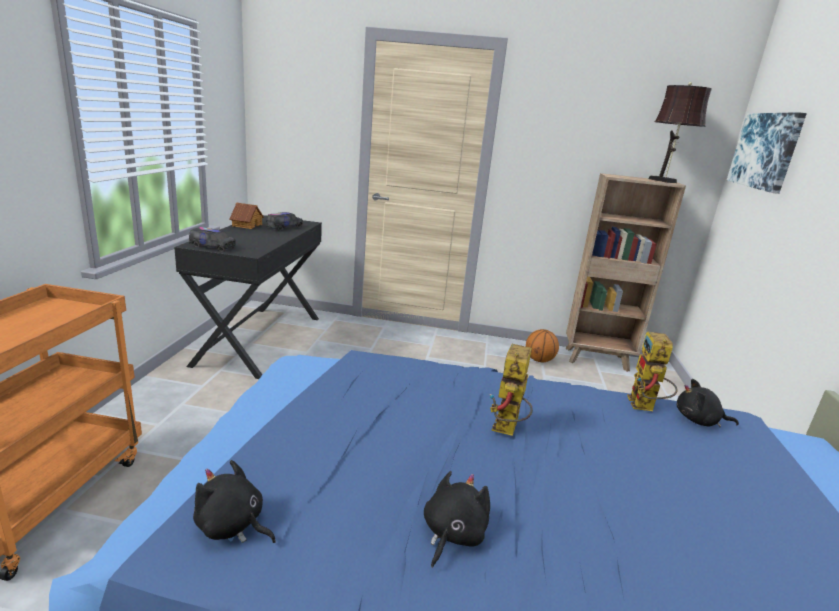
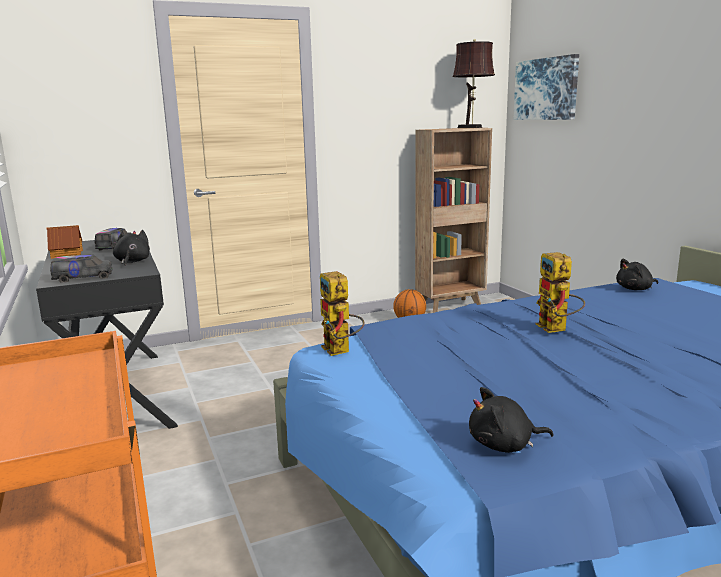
camera: 30 degrees left, 5 degrees down
black plush toy [424,471,490,568] -> black plush toy moved to [113,230,150,266]
toy robot [627,331,678,411] -> toy robot moved to [320,271,364,356]

